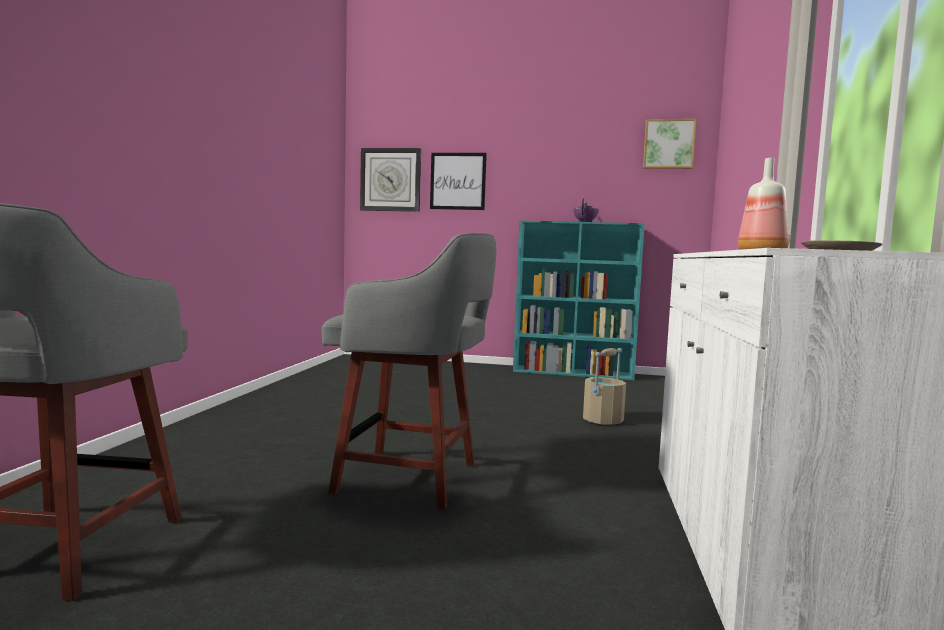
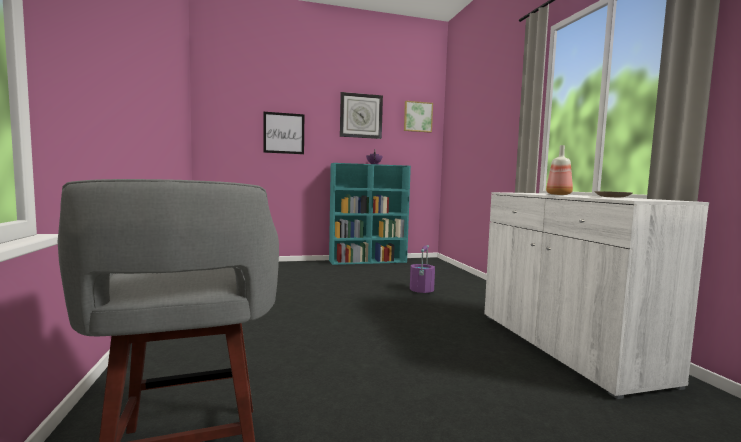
camera: 25 degrees left, 0 degrees up
grey stool [322,233,496,510] -> none
wall clock [360,148,421,212] -> wall clock moved to [340,92,383,139]
beige bucket [583,348,626,425] -> purple bucket [410,245,435,293]

